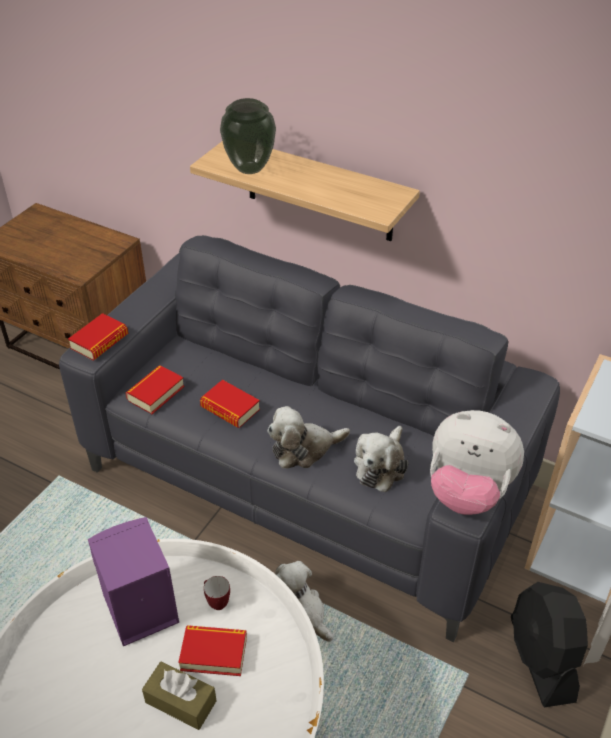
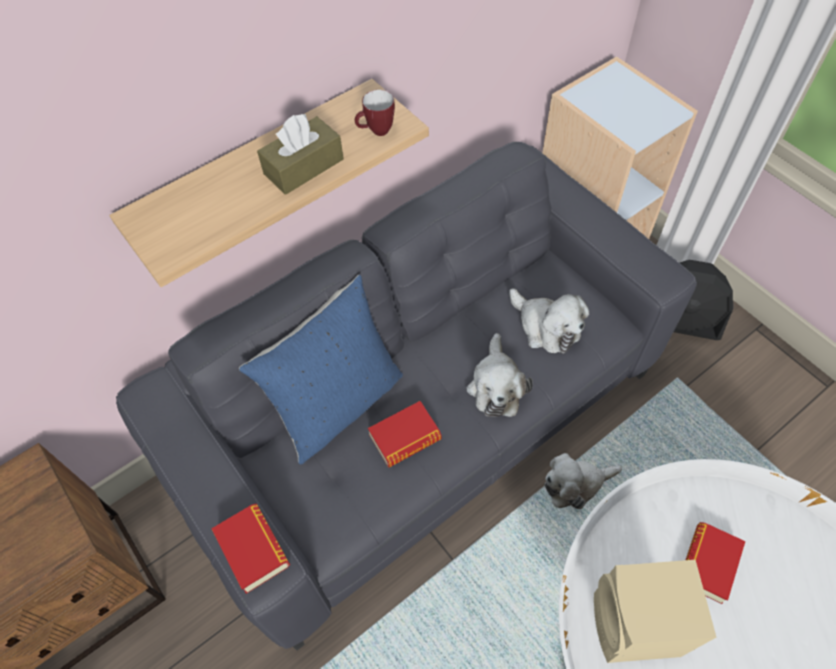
camera: 65 degrees left, 15 degrees up
purple speaker [88,517,179,646] -> beige speaker [594,560,716,663]
book [126,365,185,414] -> none
brown tissue box [142,662,216,730] -> brown tissue box moved to [257,114,344,195]
mug [204,576,230,610] -> mug moved to [355,90,395,136]
vase [220,98,276,174] -> none
plush toy [430,410,524,515] -> none
none -> blue pillow [239,274,403,465]

